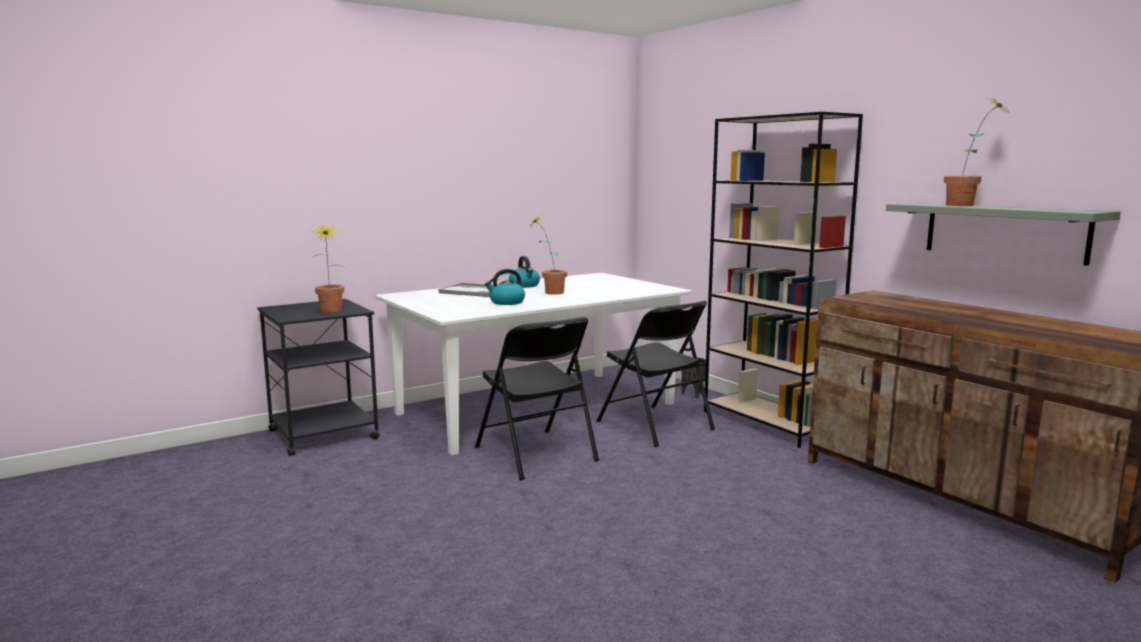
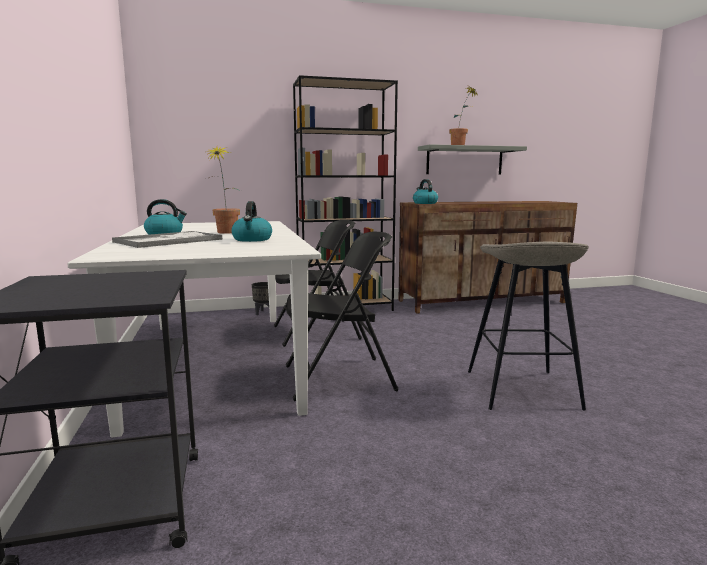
camera: 70 degrees left, 0 degrees up
potted plant [313,224,347,313] -> none
none -> kettle [413,179,438,204]
none -> grey stool [468,242,589,411]

